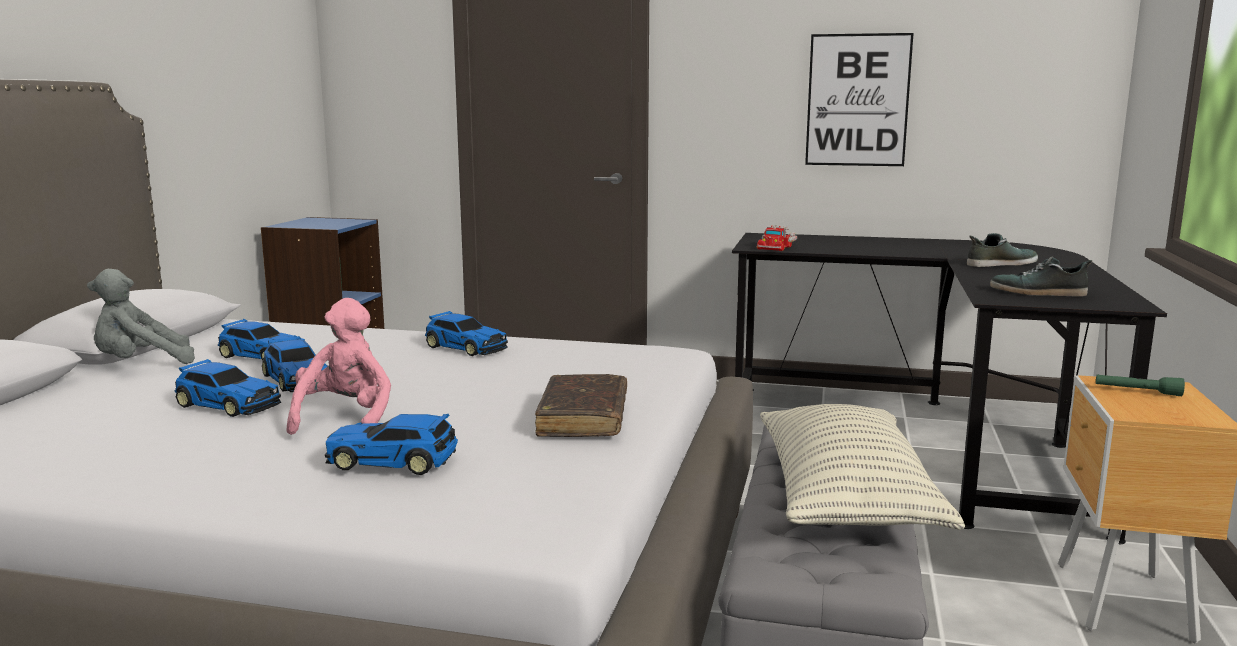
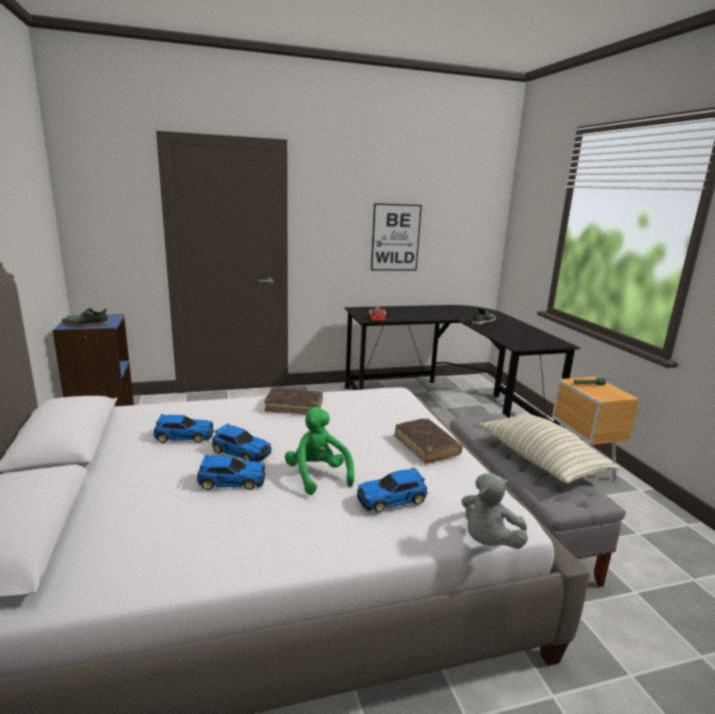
camera: 30 degrees left, 5 degrees up
grey plush toy [87,269,195,364] -> grey plush toy moved to [461,473,528,549]
pink plush toy [287,298,391,435] -> green plush toy [285,407,354,495]
toy car [425,311,508,356] -> brown book [264,388,323,415]
shoe [990,257,1092,297] -> shoe moved to [61,308,108,327]

